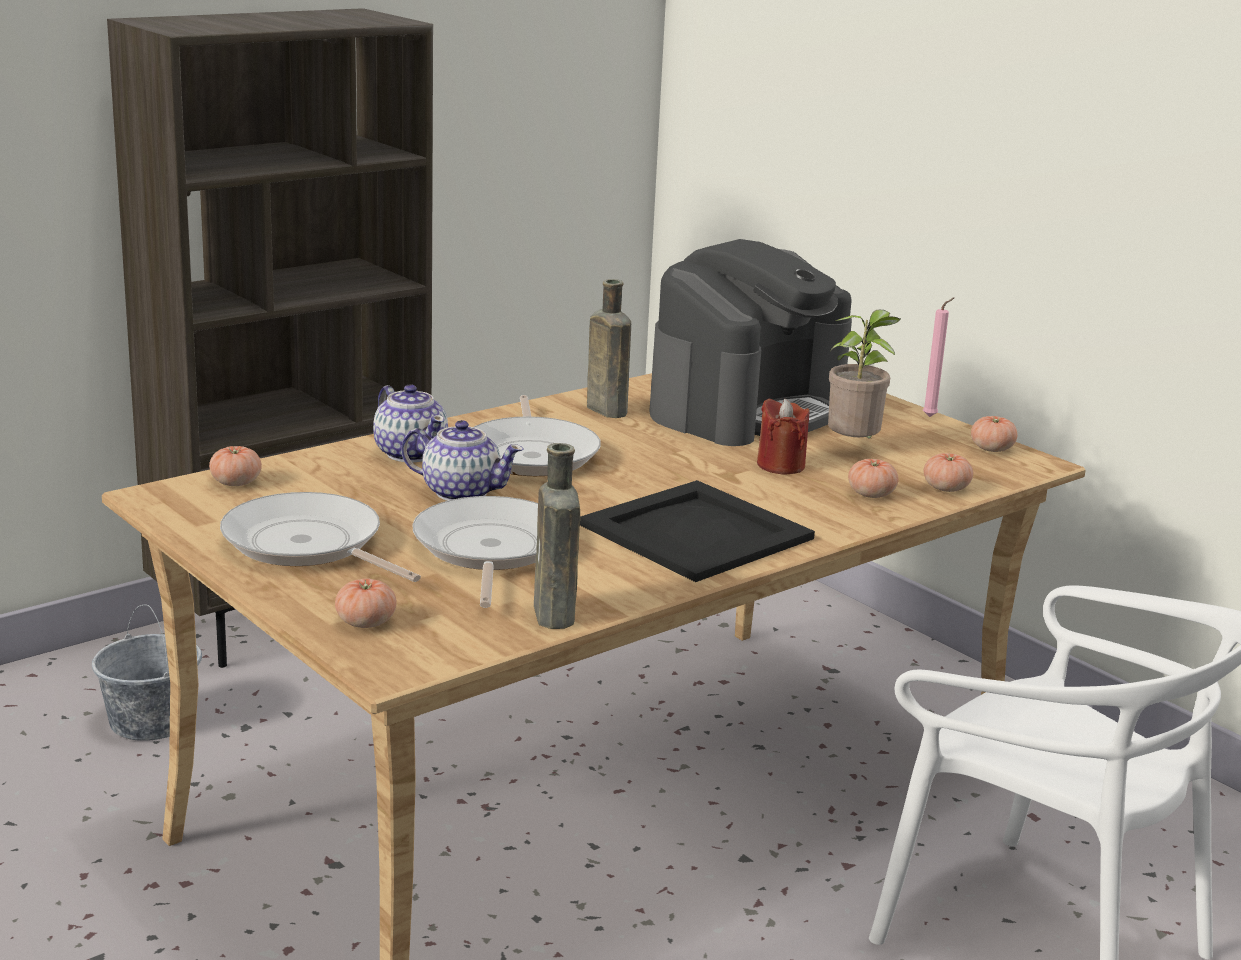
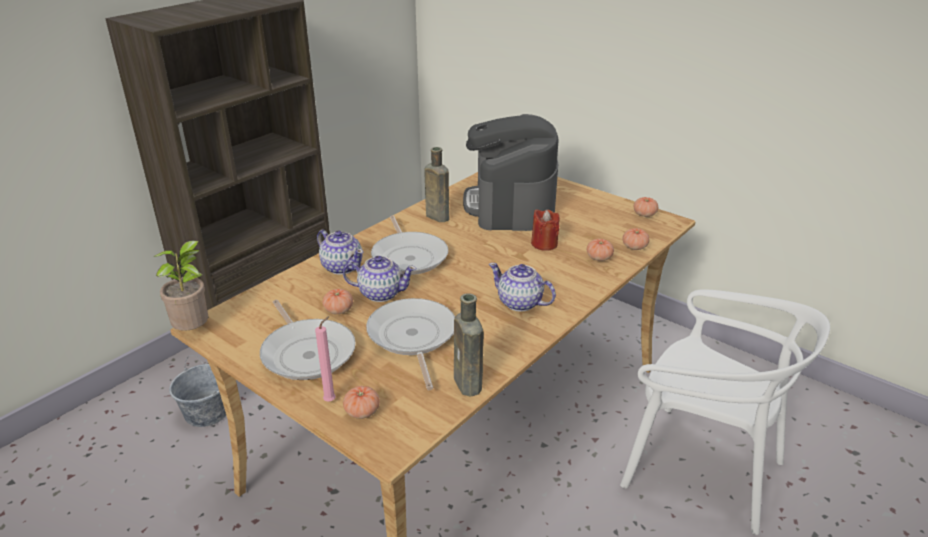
camera: 10 degrees left, 10 degrees up
tomato [209,446,262,486] -> tomato moved to [322,289,353,314]
frying pan [220,492,421,582] -> frying pan turned 150 degrees counterclockwise [260,300,356,380]
black tray [580,480,815,582] -> teapot [489,263,556,312]
coffee machine [650,239,852,446] -> coffee machine turned 150 degrees clockwise [463,114,559,231]
potted plant [828,310,901,439] -> potted plant moved to [154,240,210,331]
pink candle [923,298,954,417] -> pink candle moved to [315,316,336,401]

